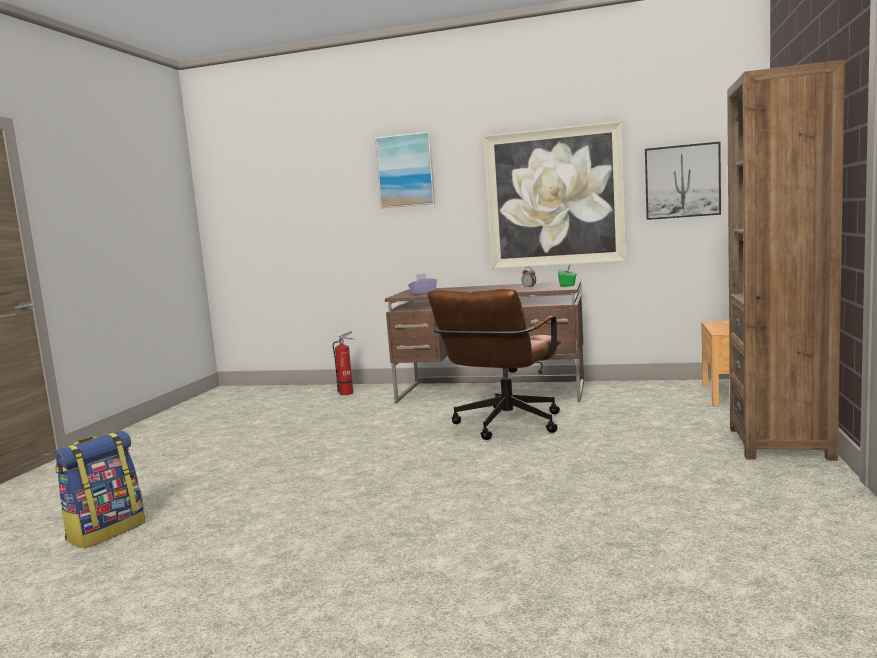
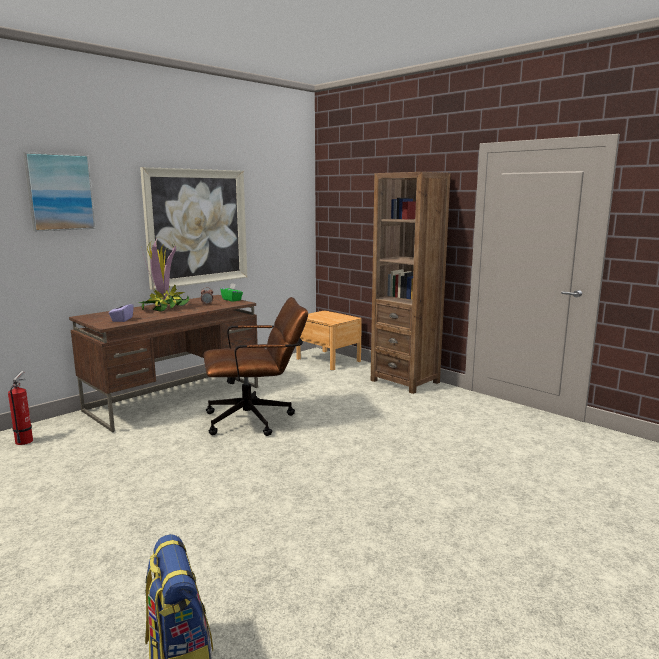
camera: 60 degrees left, 5 degrees up
brown office chair [427,288,561,440] -> brown office chair turned 75 degrees counterclockwise [203,297,308,436]
picture [645,142,721,220] -> none
none -> potted plant [138,238,190,312]

